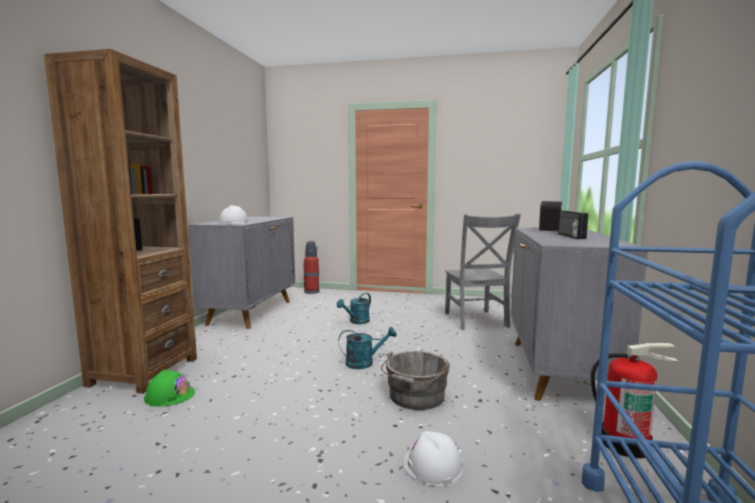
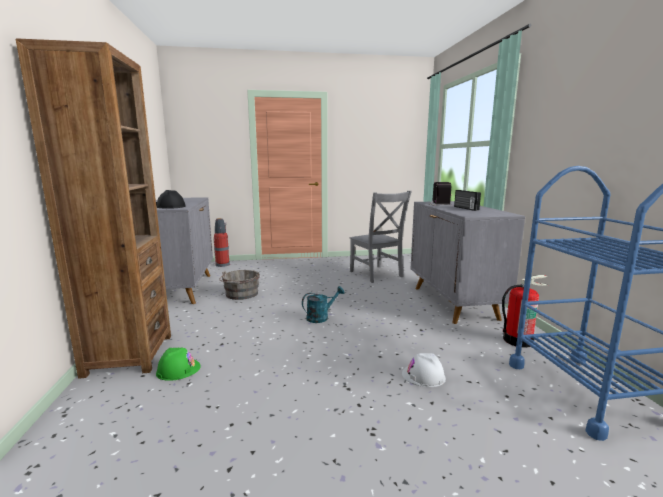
camera: 20 degrees left, 5 degrees up
white hard hat [218,205,249,224] -> black hard hat [156,190,186,208]
turquoise watering can [337,293,371,324] -> none
grey bucket [381,351,450,410] -> grey bucket moved to [219,270,260,300]

